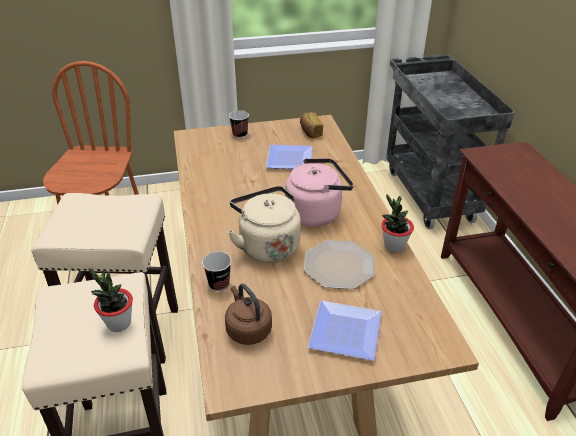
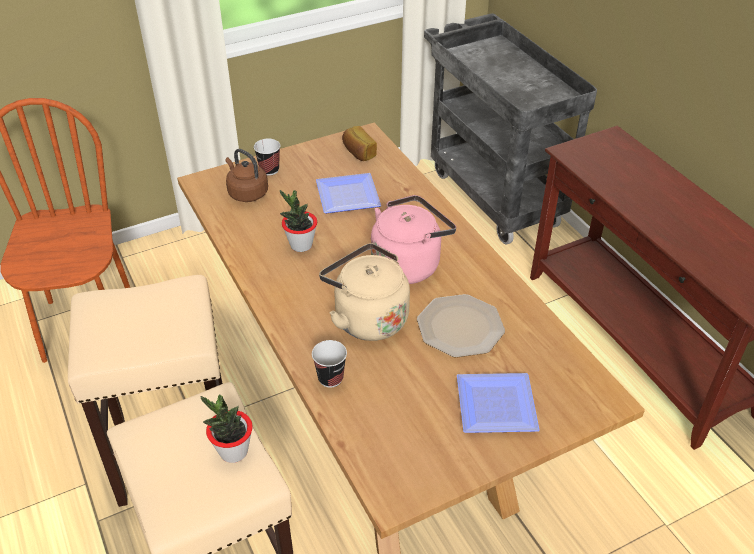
camera: 15 degrees left, 5 degrees up
brown kettle [225,284,272,345] -> brown kettle moved to [226,149,268,202]
potted plant [382,194,414,253] -> potted plant moved to [280,190,317,252]

